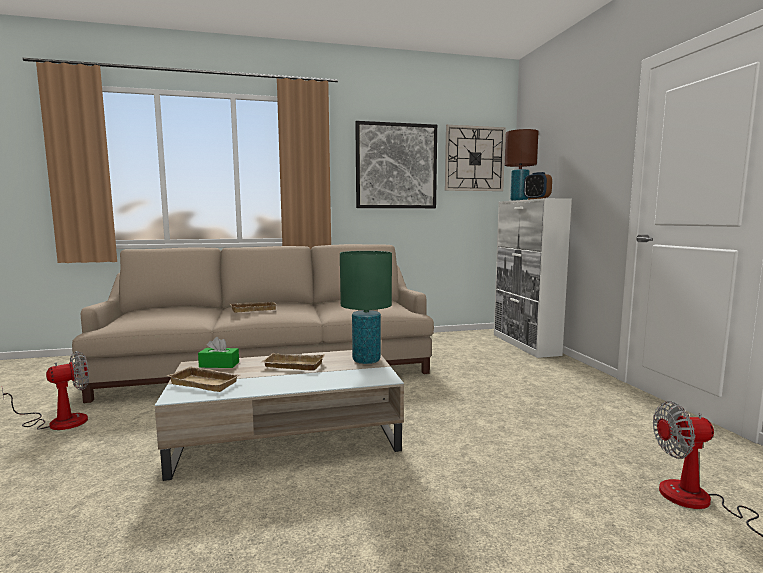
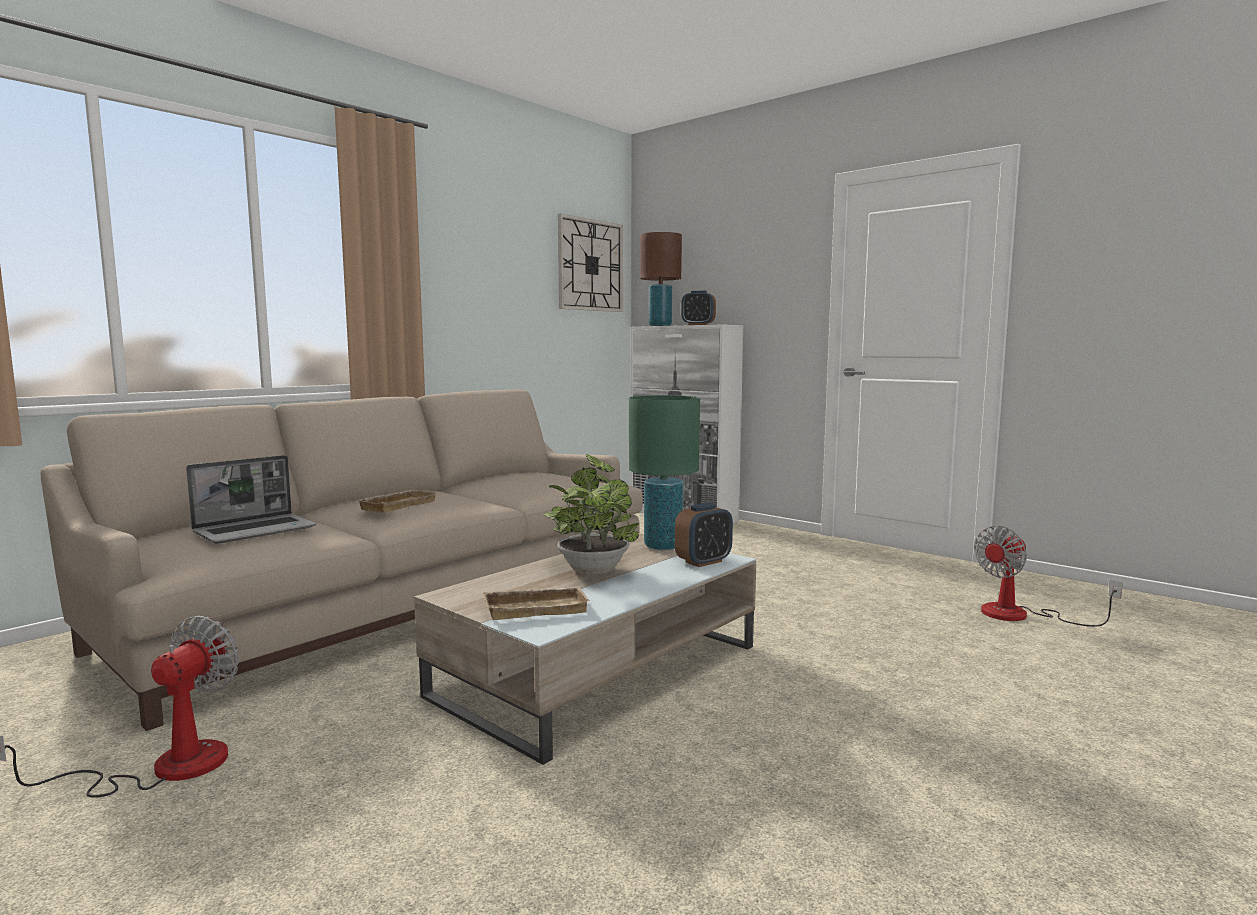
camera: 35 degrees left, 0 degrees up
green tissue box [198,337,239,368] -> none
beige tray [260,353,325,371] -> potted plant [544,454,639,575]
picture [355,121,437,208] -> none
none -> laptop [186,455,317,544]
none -> alarm clock [675,503,733,567]

